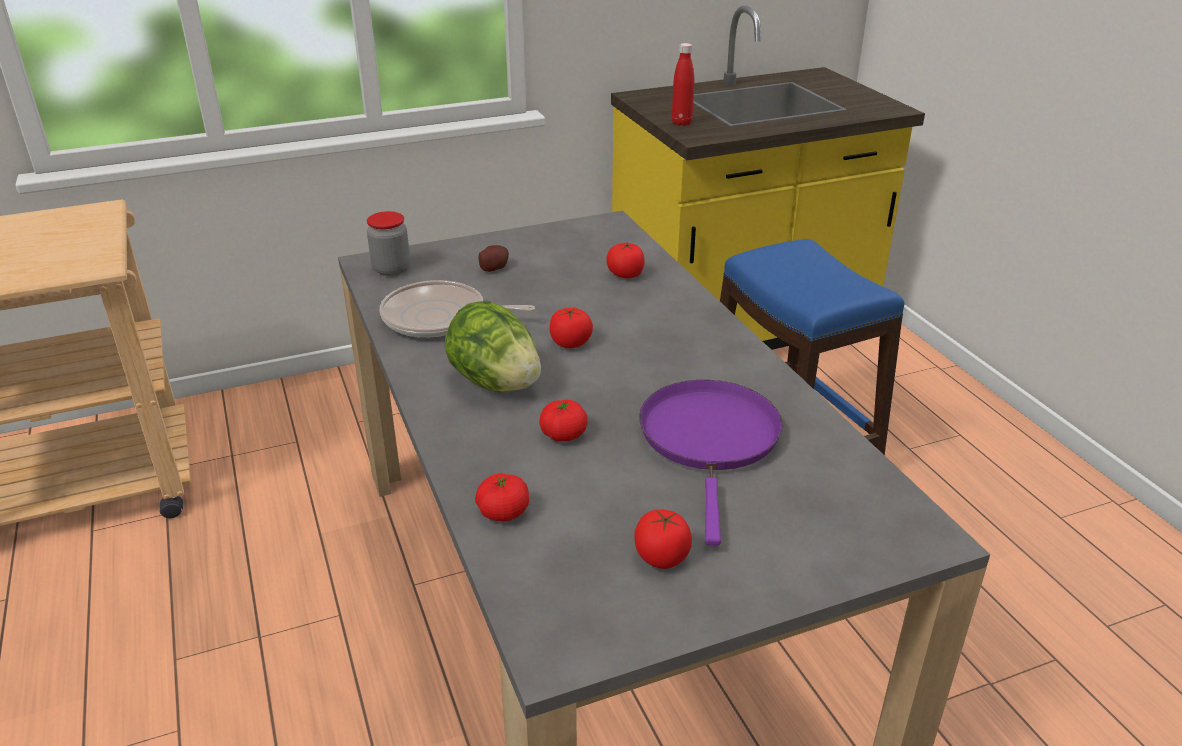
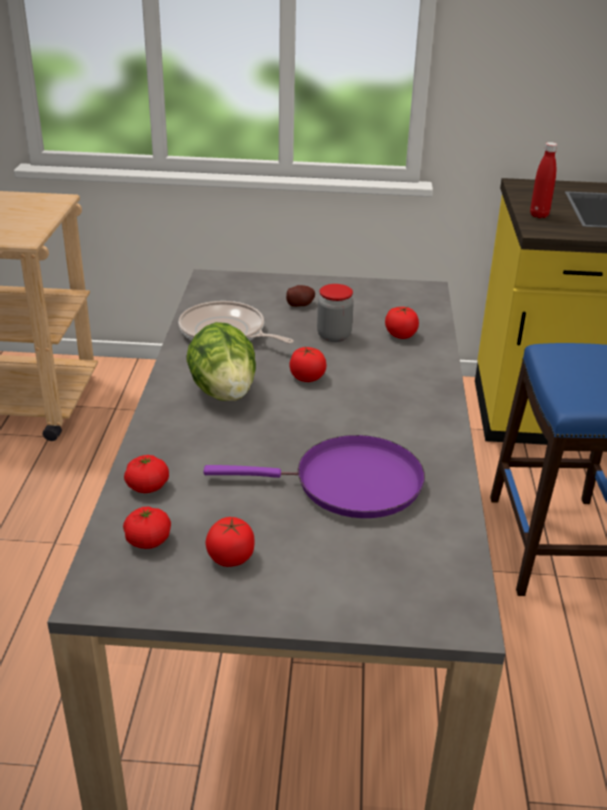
camera: 25 degrees right, 0 degrees up
jar [367,211,410,276] -> jar moved to [317,284,354,342]
tomato [539,400,588,441] -> tomato moved to [123,507,171,549]
purple frying pan [639,380,782,546] -> purple frying pan turned 60 degrees clockwise [204,435,425,518]

